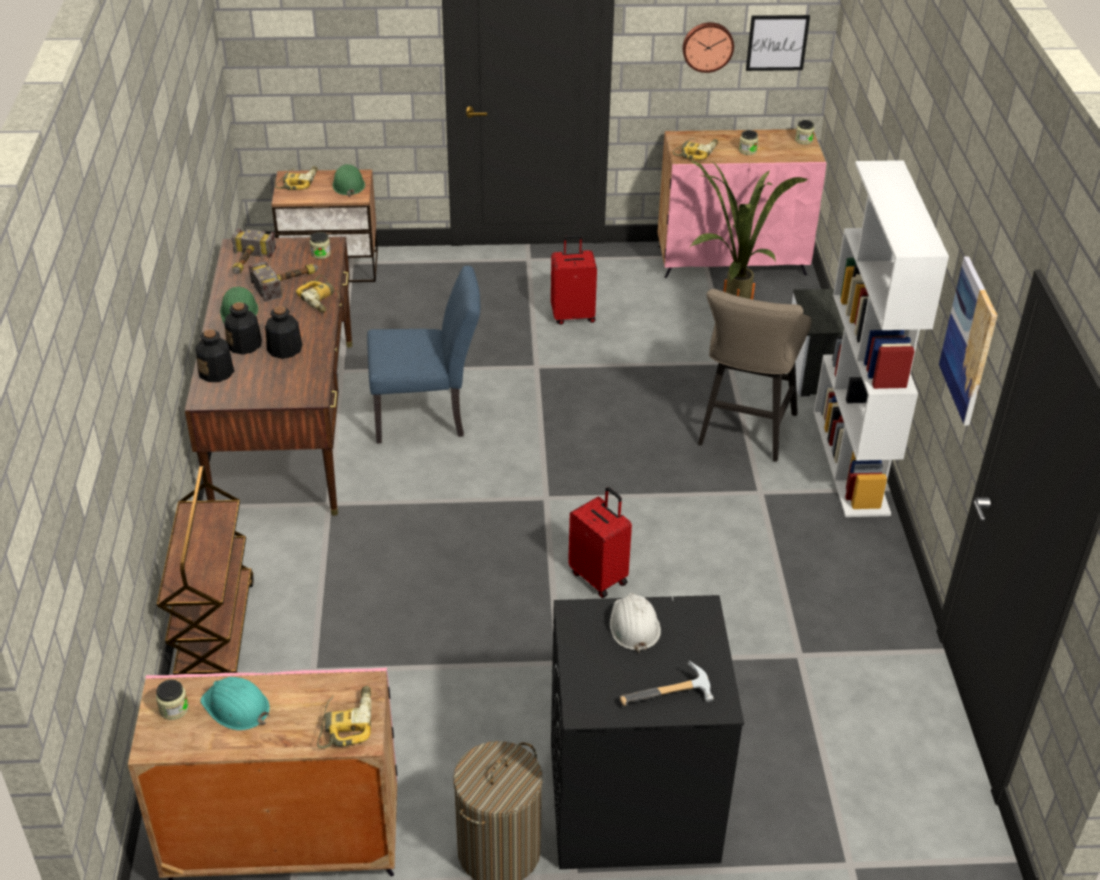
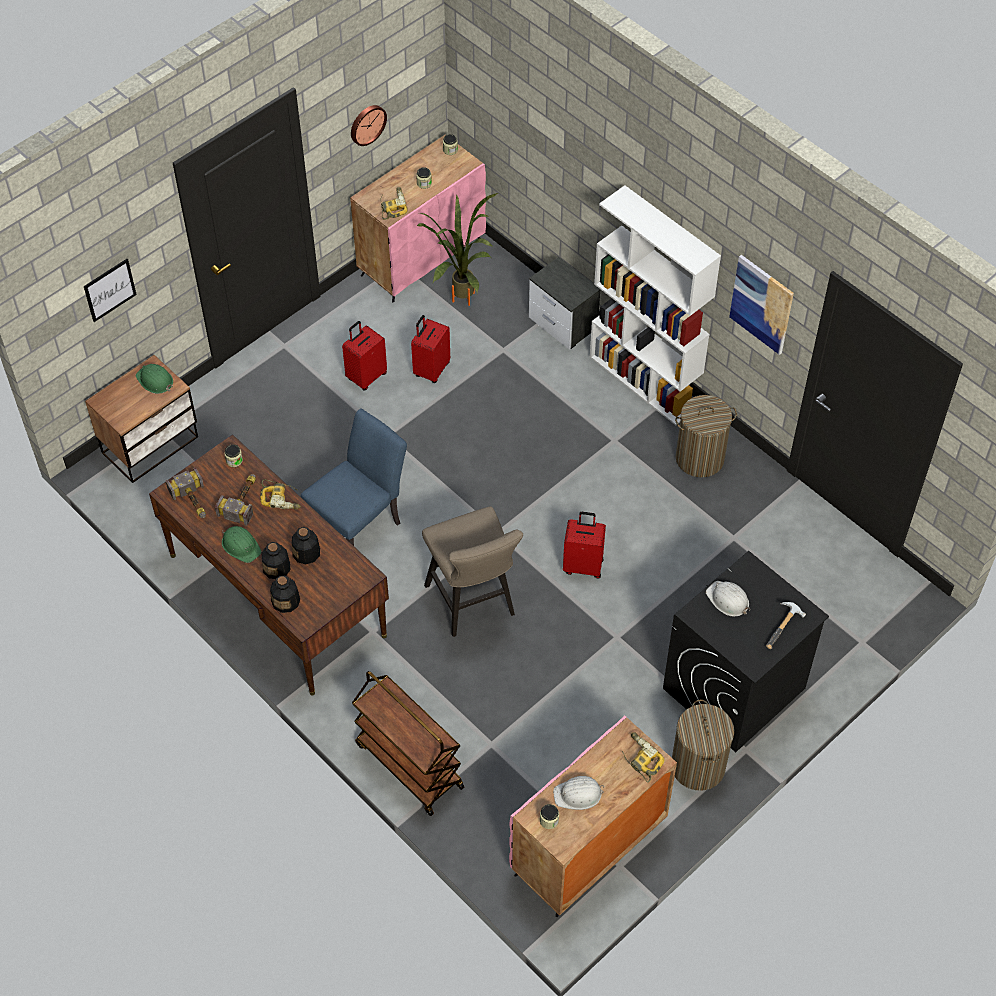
camera: 40 degrees left, 15 degrees up
turquoise hard hat [200,677,270,731] -> white hard hat [553,776,605,810]
power drill [275,166,318,190] -> none
beige stool [698,289,811,462] -> beige stool moved to [422,506,523,637]
picture [746,15,810,71] -> picture moved to [84,259,137,322]
none -> red suitcase [411,315,450,383]
none -> laundry basket [675,395,737,477]

